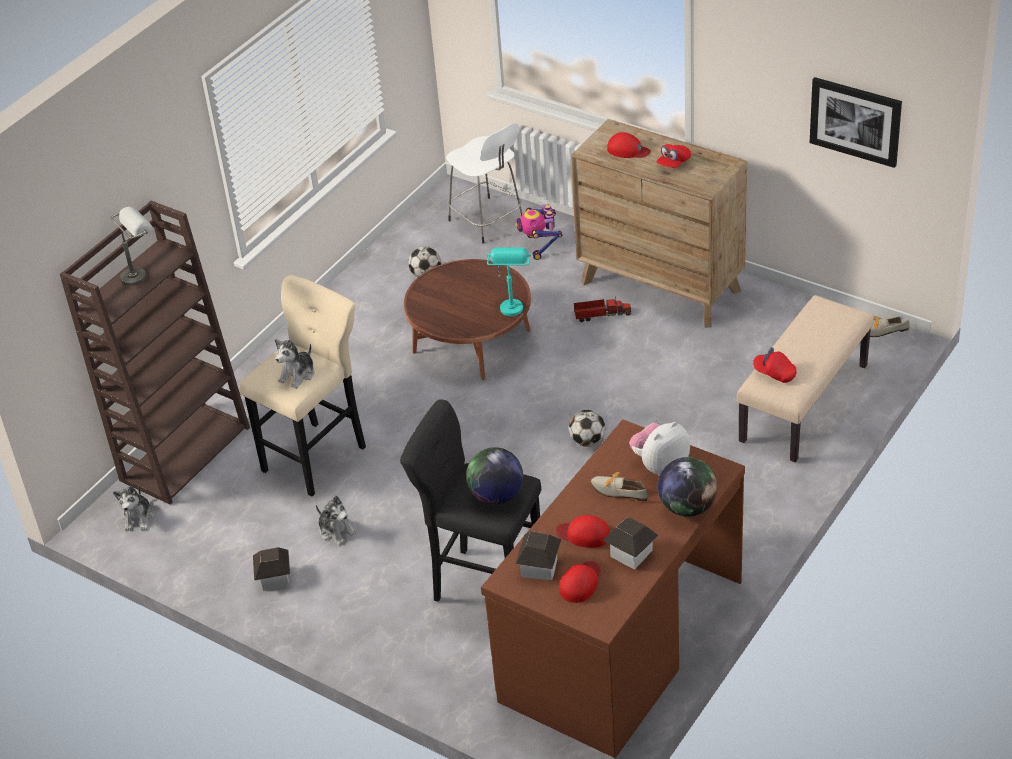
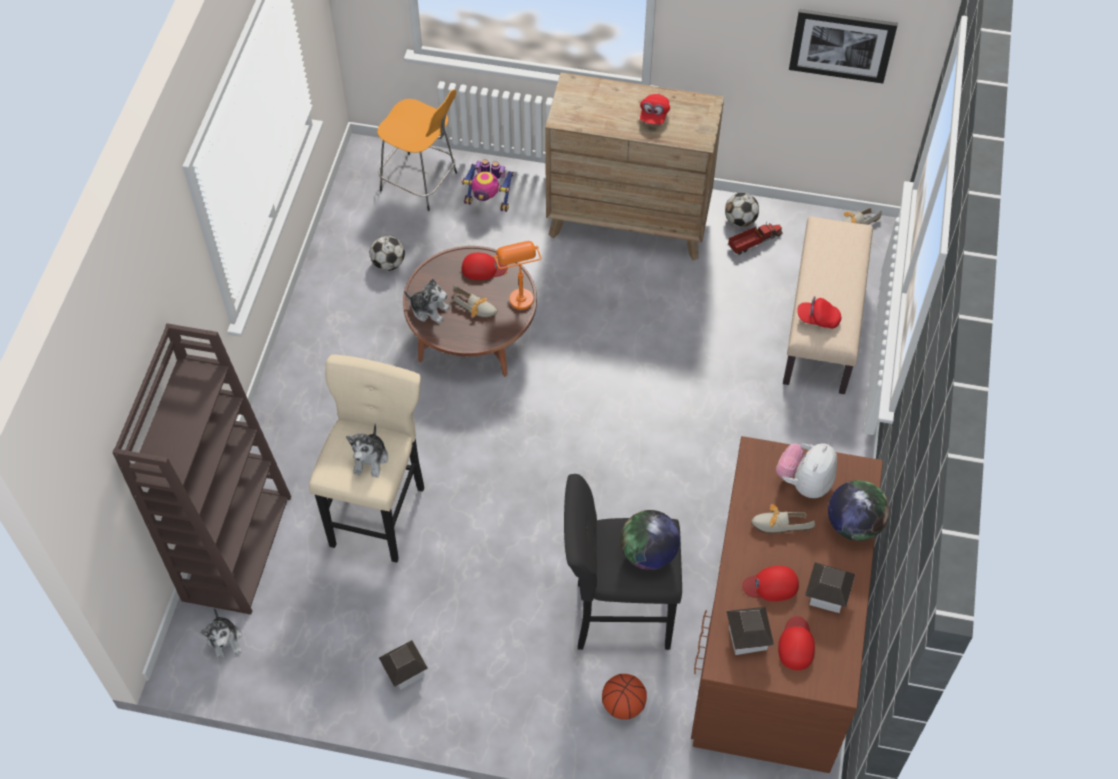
camera: 25 degrees left, 15 degrees up
grey table lamp [111,207,154,286] -> none
plush toy [316,496,357,545] -> plush toy moved to [404,279,450,323]
white stool [446,123,523,244] -> orange stool [377,89,457,211]
turquoise table lamp [487,247,531,316] -> orange table lamp [493,241,541,310]
toy robot [516,204,562,260] -> toy robot turned 45 degrees counterclockwise [461,159,514,212]
football [569,410,605,447] -> football moved to [725,193,759,227]
toy truck [574,297,632,322] -> toy truck moved to [728,223,783,255]
red cap [607,132,651,158] -> red cap moved to [462,253,508,280]
none -> shoe [453,285,498,318]
none -> basketball [602,674,647,720]

